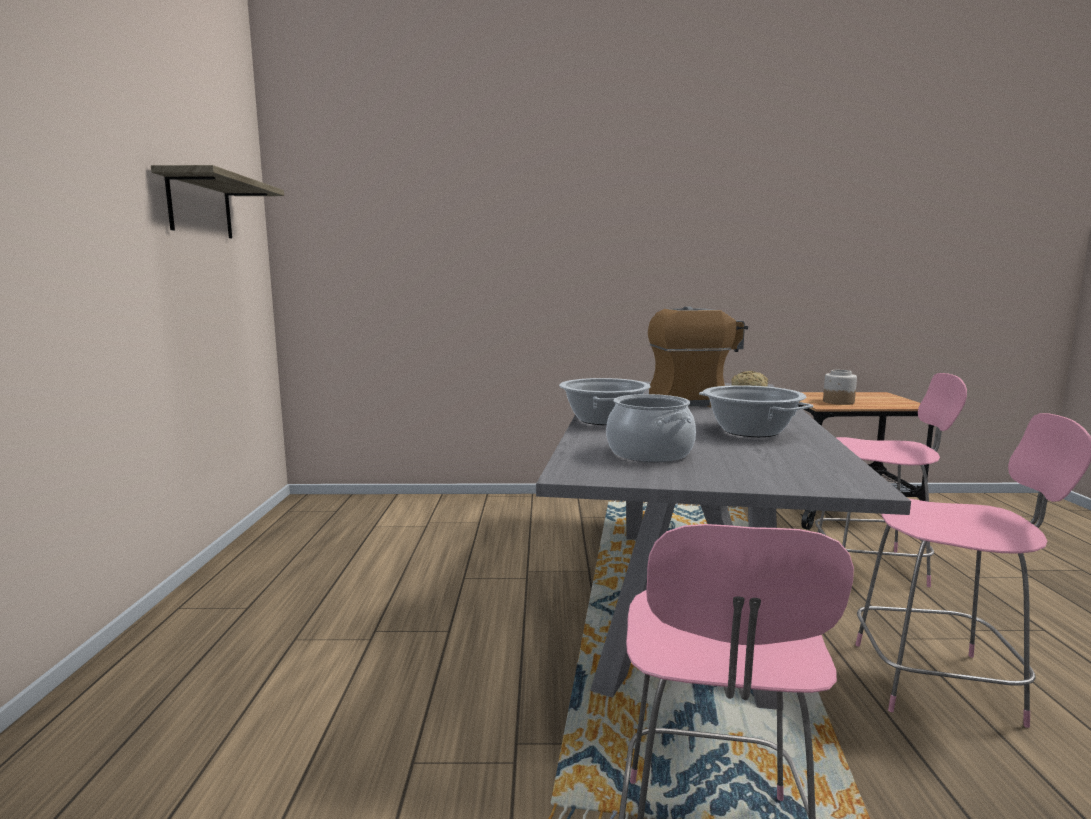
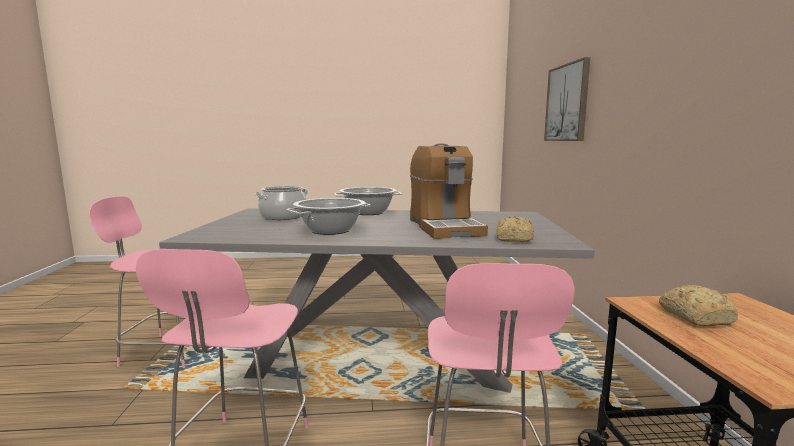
camera: 85 degrees right, 0 degrees up
shelf [151,165,284,238] -> none
jar [823,370,857,405] -> bread [659,285,738,326]
none -> picture [544,57,590,141]

